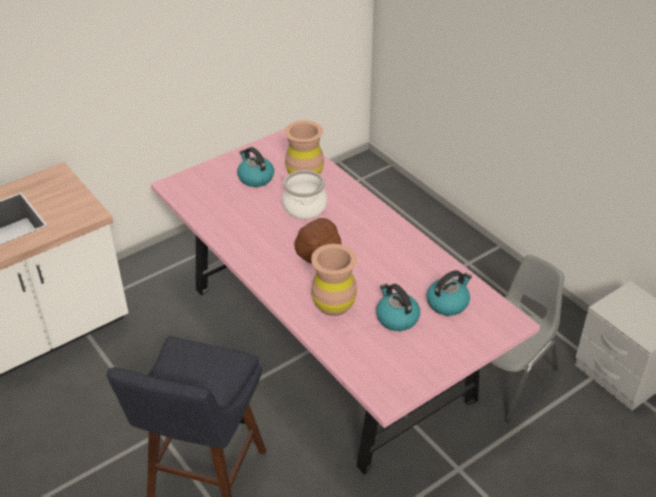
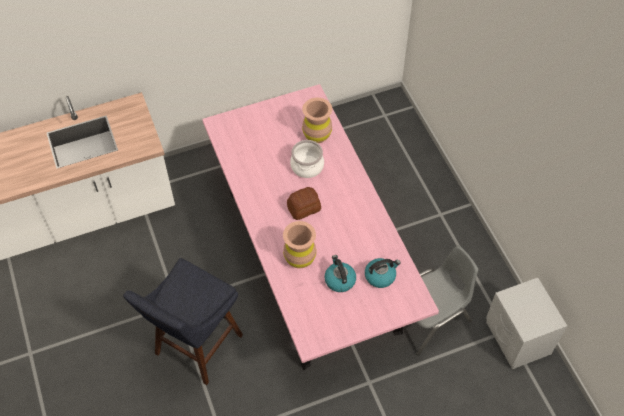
camera: 15 degrees right, 15 degrees up
kettle [237,147,274,187] -> none

